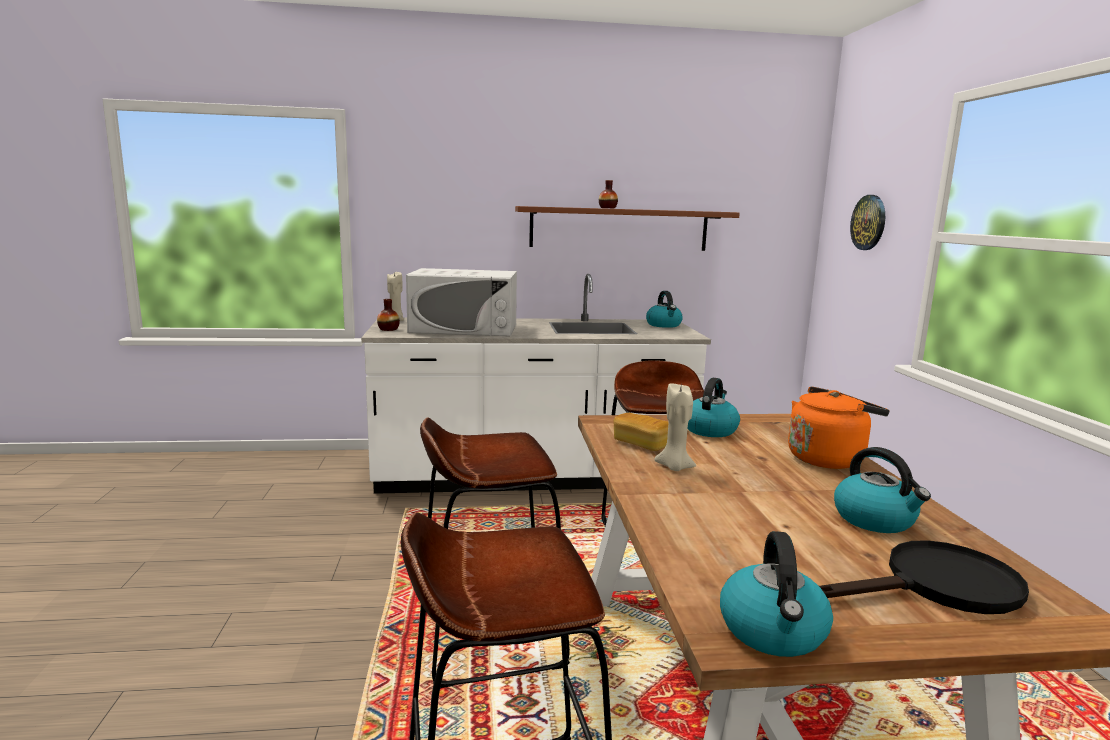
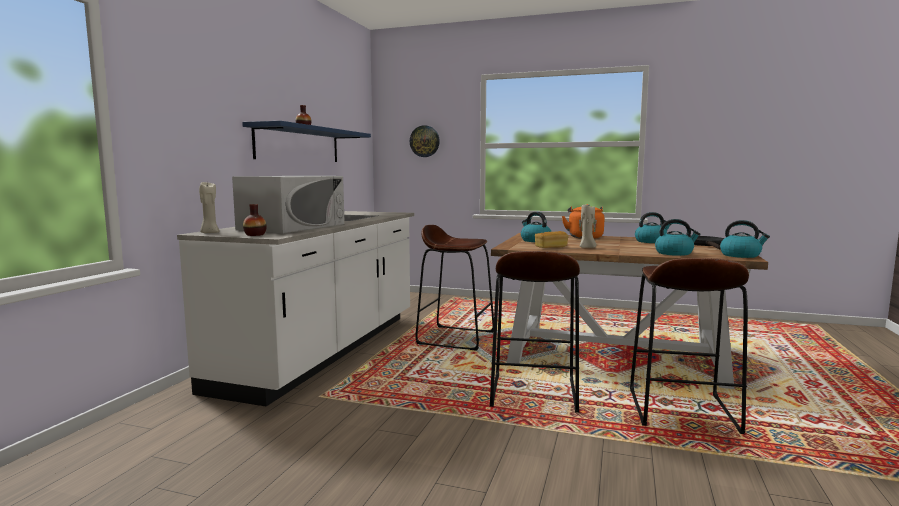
camera: 65 degrees left, 5 degrees down
brown shelf [515,206,740,251] -> blue shelf [242,121,371,162]
kettle [646,291,683,328] -> kettle moved to [655,219,700,256]

